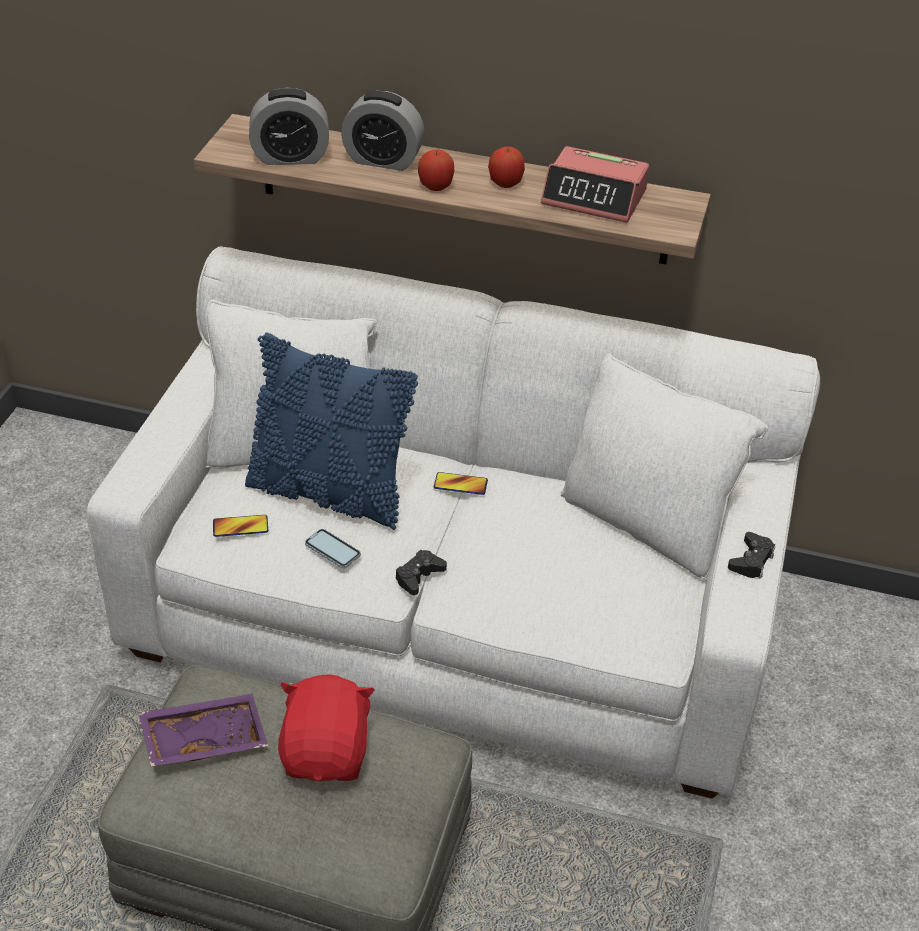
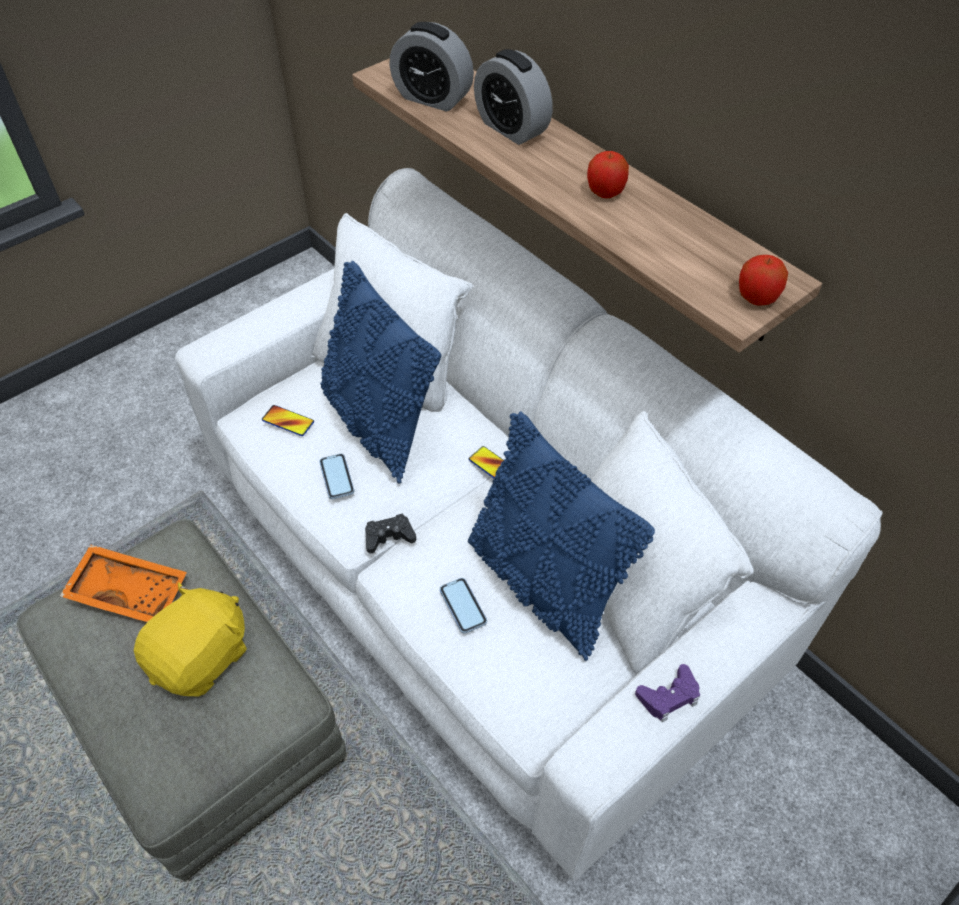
camera: 35 degrees right, 10 degrees up
purple tray [139,694,268,766] -> orange tray [60,545,187,622]
red plush toy [278,674,375,782] -> yellow plush toy [134,582,247,697]
apple [418,149,454,191] -> apple moved to [739,255,788,305]
alarm clock [541,146,649,223] -> none
black game controller [728,532,775,579] -> purple game controller [635,664,700,722]
none -> phone [440,578,487,634]
none -> blue pillow [468,412,655,661]

